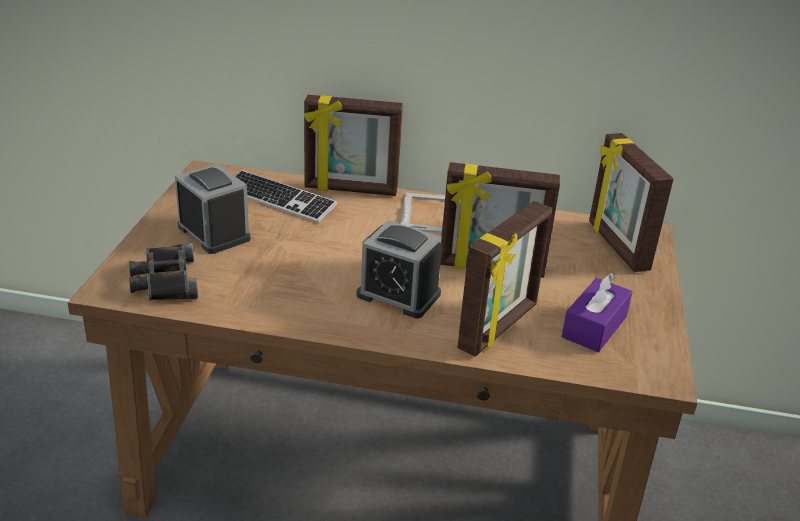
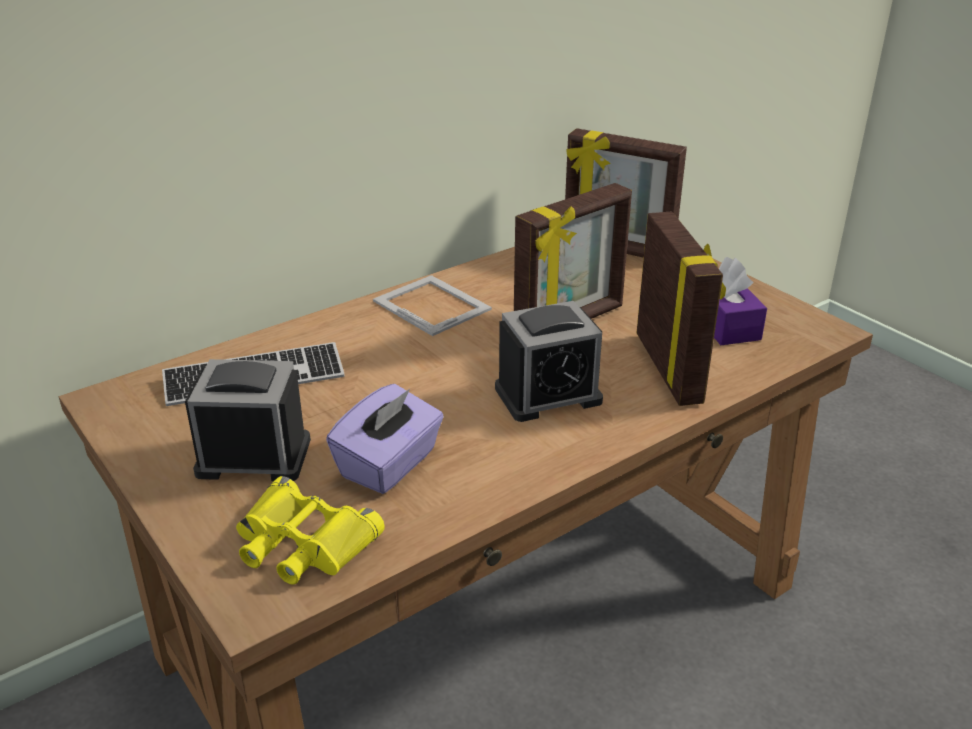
camera: 45 degrees left, 0 degrees up
black binoculars [129,243,198,300] -> yellow binoculars [236,476,385,585]
picture frame [304,95,403,196] -> none
none -> purple tissue box [326,384,444,494]

